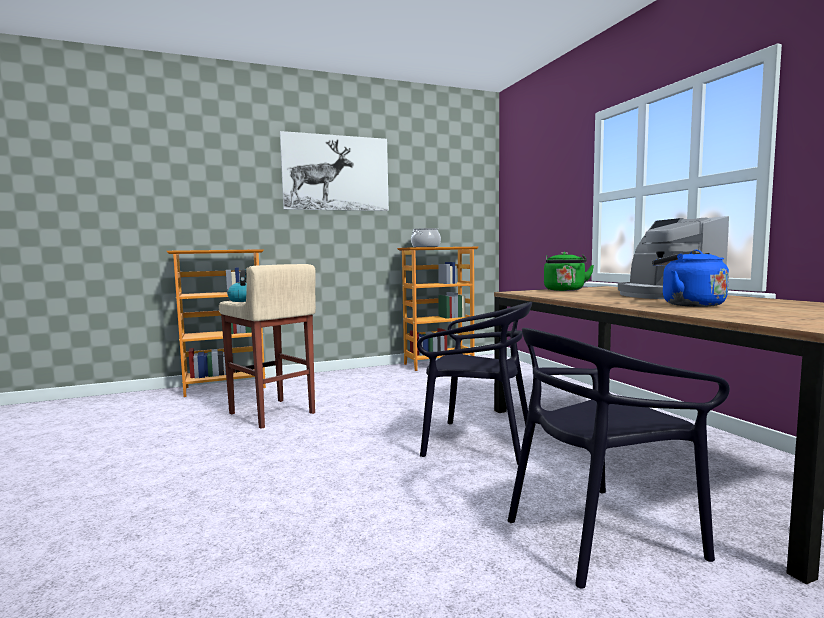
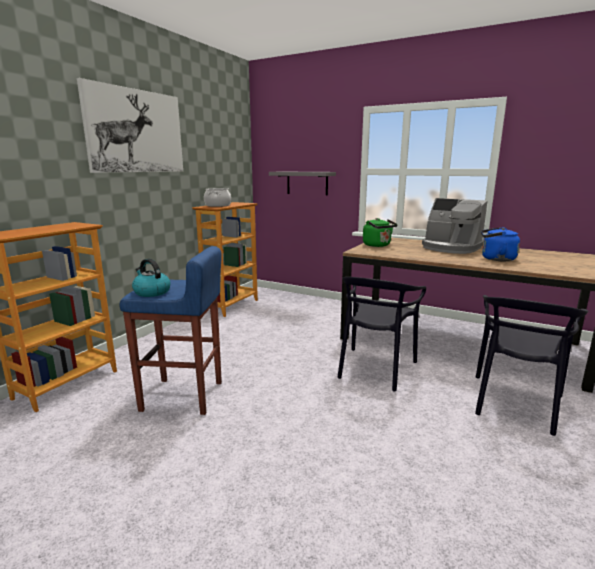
camera: 40 degrees left, 10 degrees up
beige stool [219,264,316,429] -> blue stool [119,246,222,415]
black chair [417,302,532,464] -> black chair turned 135 degrees clockwise [337,277,426,392]
none -> grey shelf [269,172,336,195]

